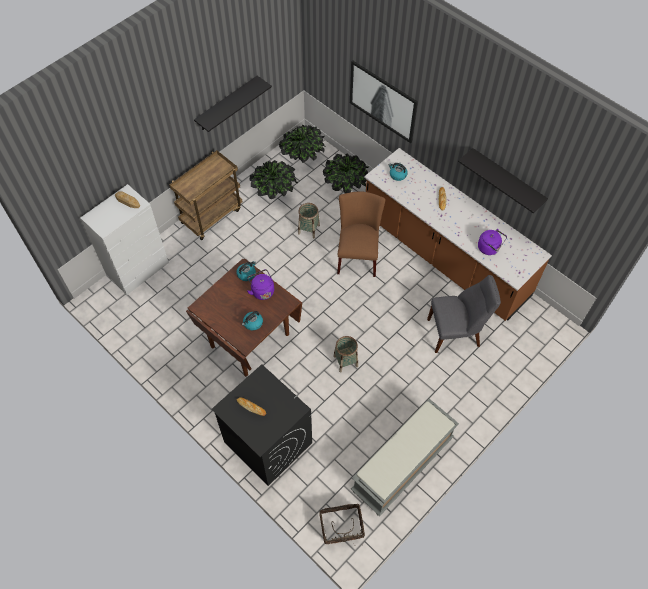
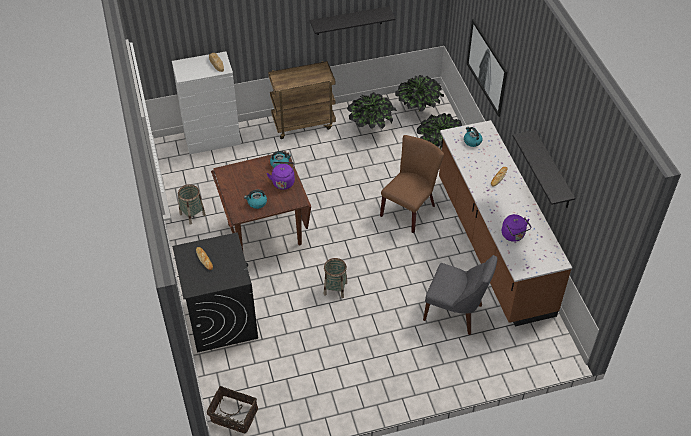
camera: 30 degrees right, 10 degrees down
basket [298,203,320,238] -> basket moved to [178,184,206,225]
grey bench [351,399,459,516] -> none

